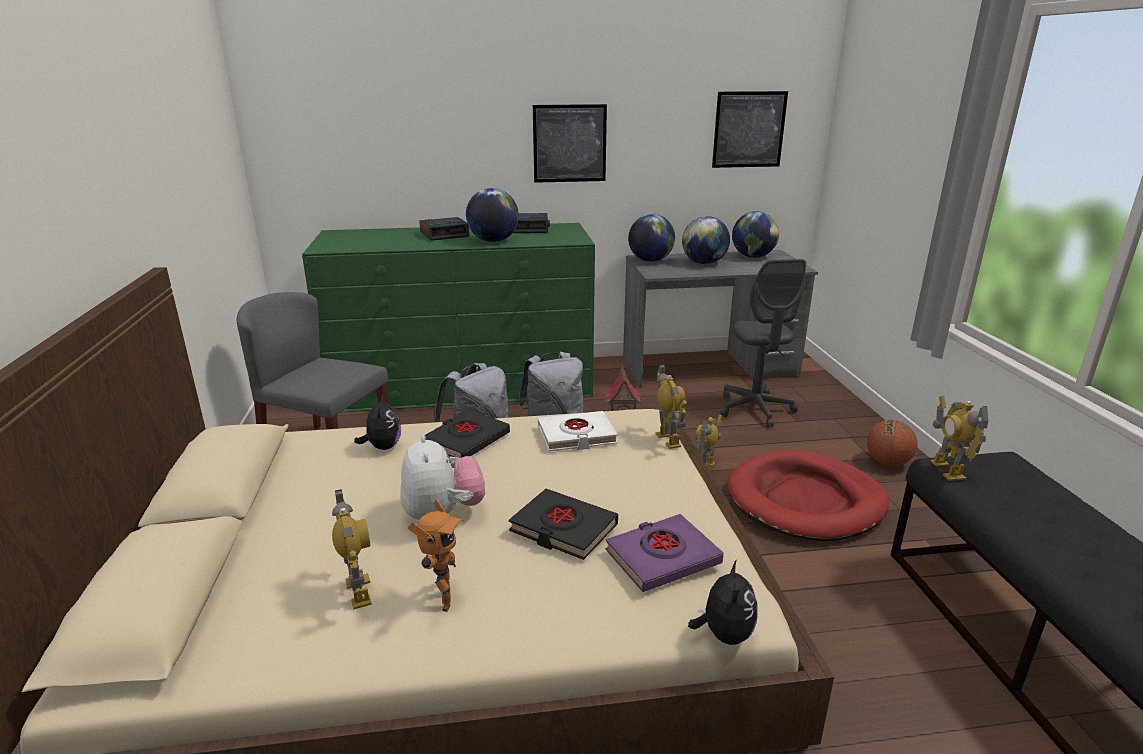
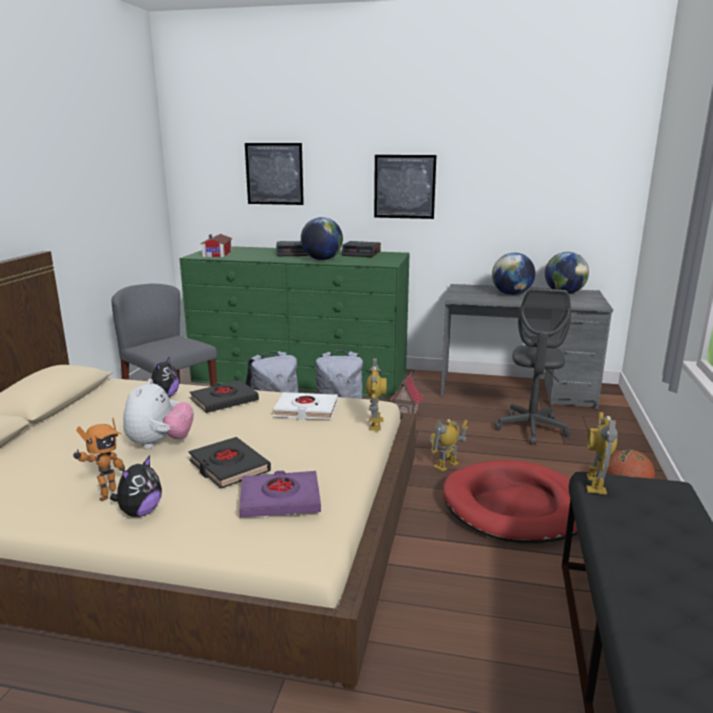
camera: 20 degrees right, 5 degrees down
toy robot [332,489,372,610] -> none
globe [628,214,675,262] -> none
plush toy [688,559,758,645] -> plush toy moved to [110,456,162,517]
picture [712,91,788,168] -> picture moved to [245,143,304,205]
none -> toy house [200,234,233,257]

